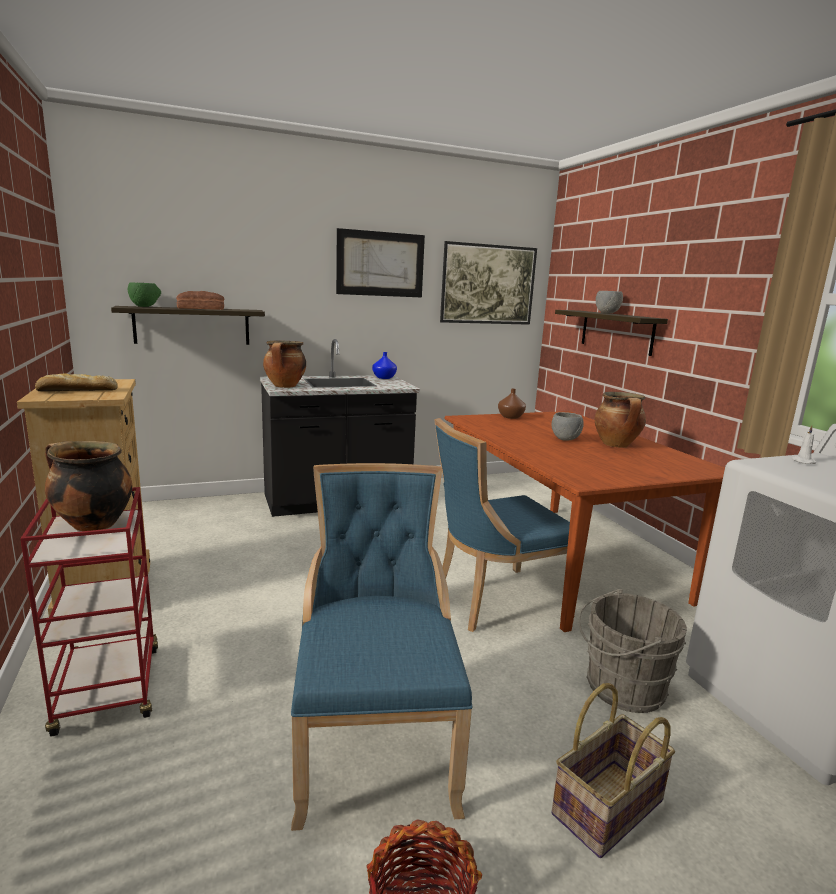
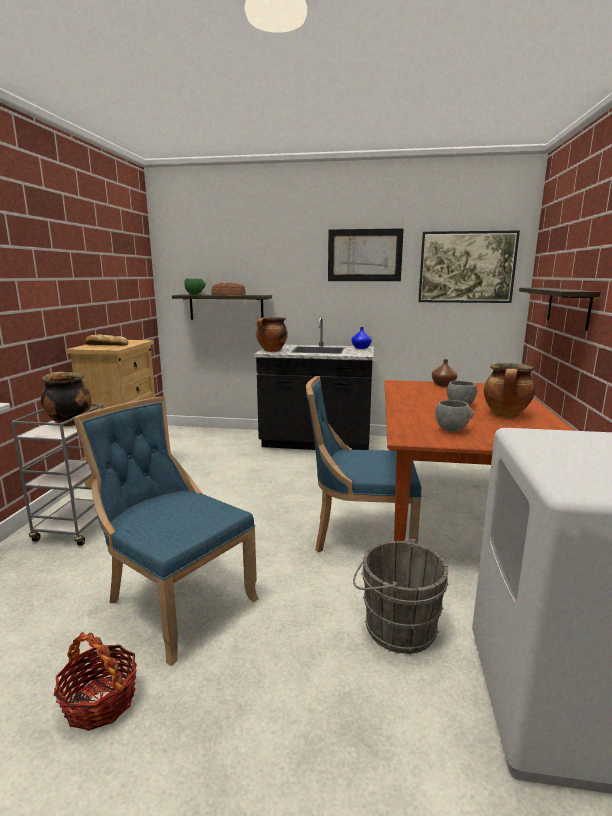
camera: 30 degrees right, 0 degrees up
red cart [20,487,158,736] -> grey cart [11,404,104,546]
blue chair [291,463,472,831] -> blue chair turned 75 degrees counterclockwise [73,397,259,666]
basket [551,683,675,858] -> none
grey bowl [596,291,623,314] -> grey bowl moved to [435,400,474,432]
white candle [791,425,816,464] -> none

